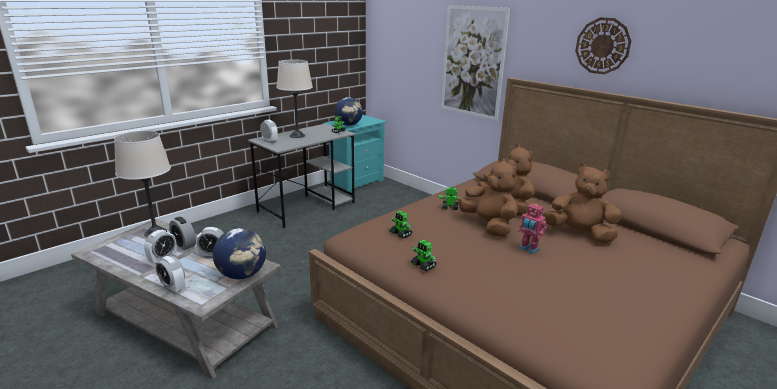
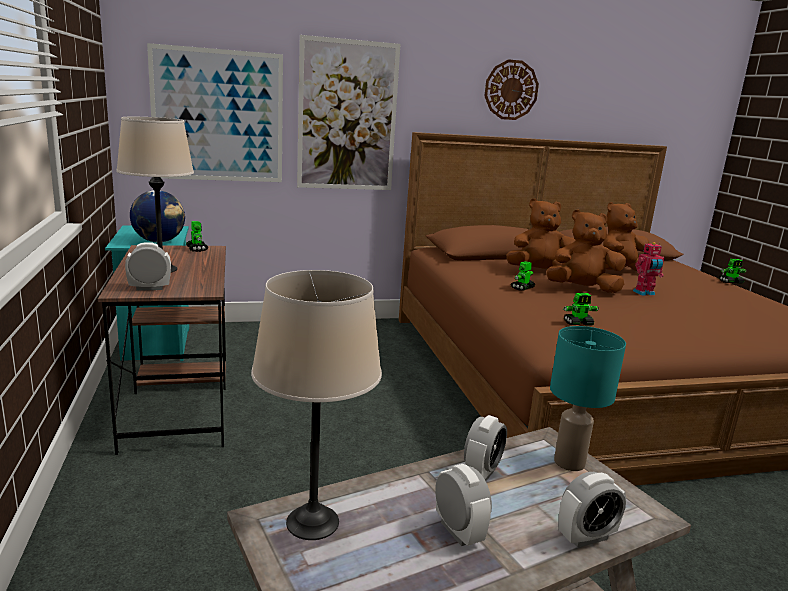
camera: 60 degrees left, 5 degrees down
alarm clock [169,217,196,250] -> none
globe [213,228,266,279] -> turquoise table lamp [550,326,626,471]
grey desk [248,124,356,228] -> brown desk [98,245,226,455]
toy robot [411,240,437,271] -> toy robot moved to [719,259,747,283]
none -> picture [147,43,283,182]

